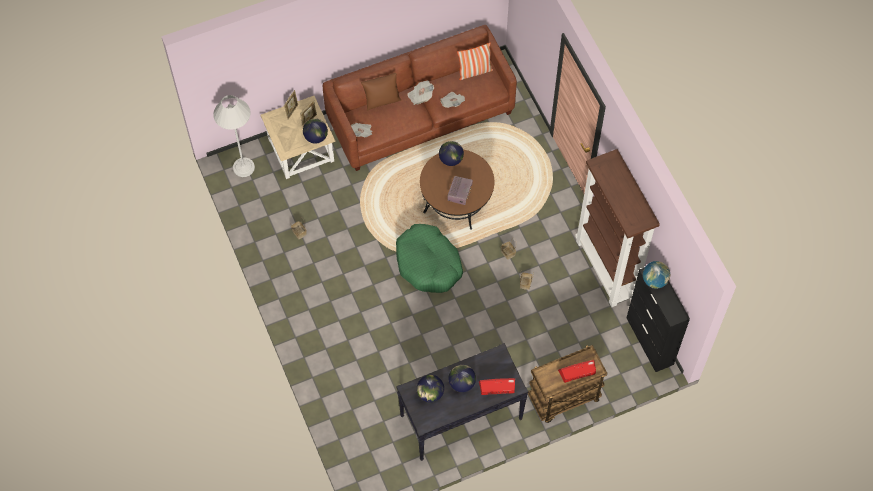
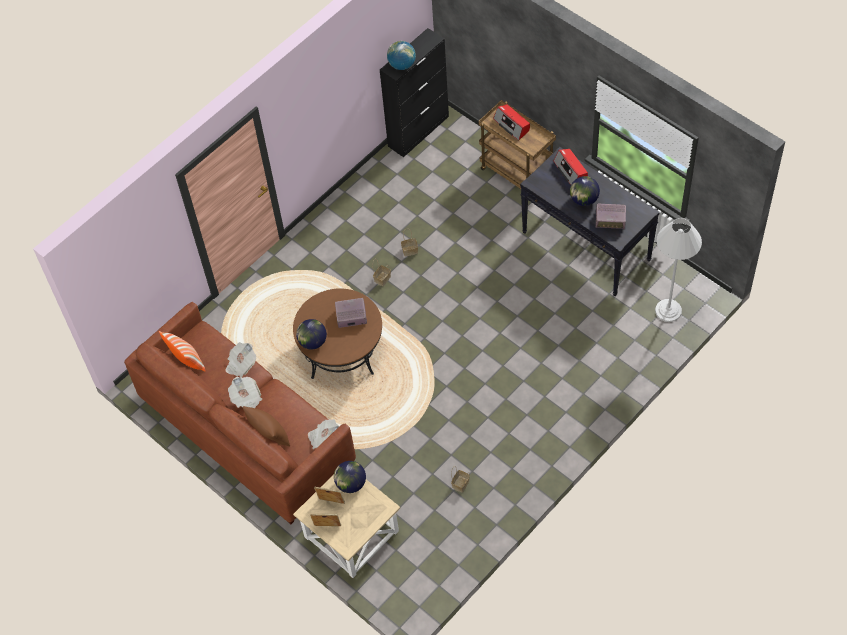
camera: 110 degrees left, 5 degrees down
white floor lamp [213,95,255,177] -> white floor lamp moved to [655,218,702,322]
green dog bed [396,224,463,293] -> none
globe [417,375,444,402] -> radio [596,204,626,229]
brown bookcase [575,149,660,307] -> none

